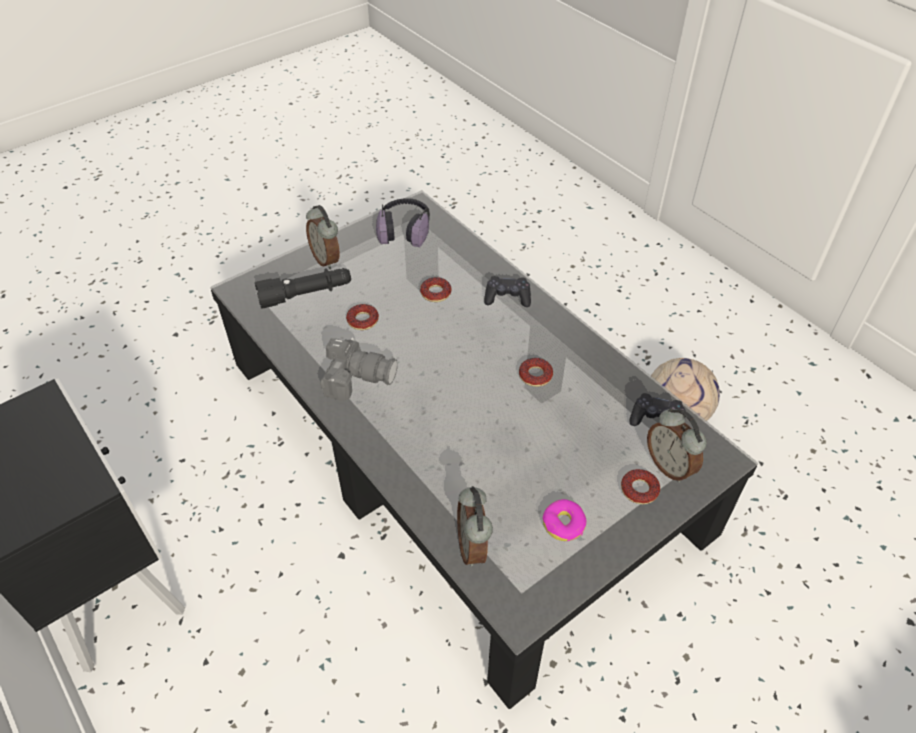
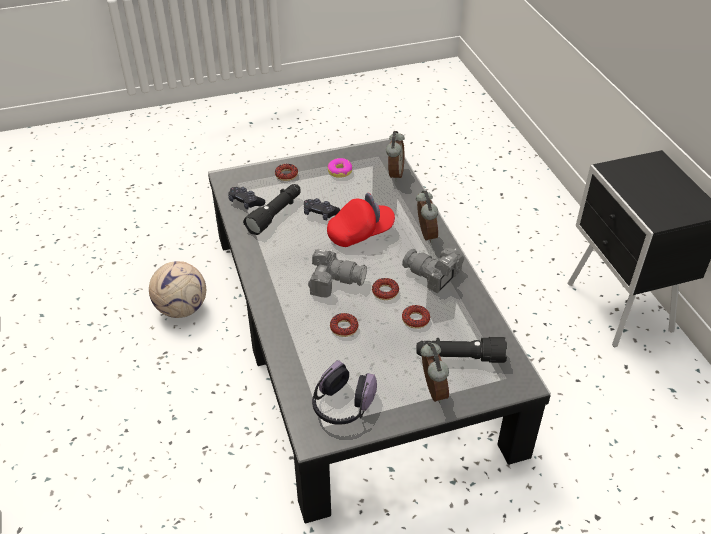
camera: 160 degrees left, 5 degrees down
black game controller [484,276,531,307] -> black game controller moved to [304,198,340,220]
donut [519,358,553,387] -> donut moved to [372,278,399,300]
alarm clock [647,408,707,482] -> alarm clock moved to [416,190,438,243]
none -> black flashlight [243,184,301,235]
none -> camera [308,249,367,297]
none -> red cap [327,193,395,247]

